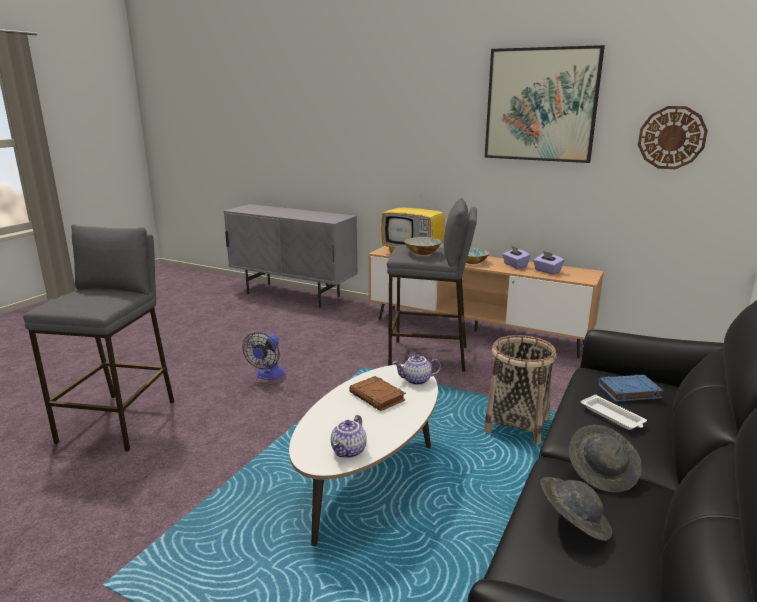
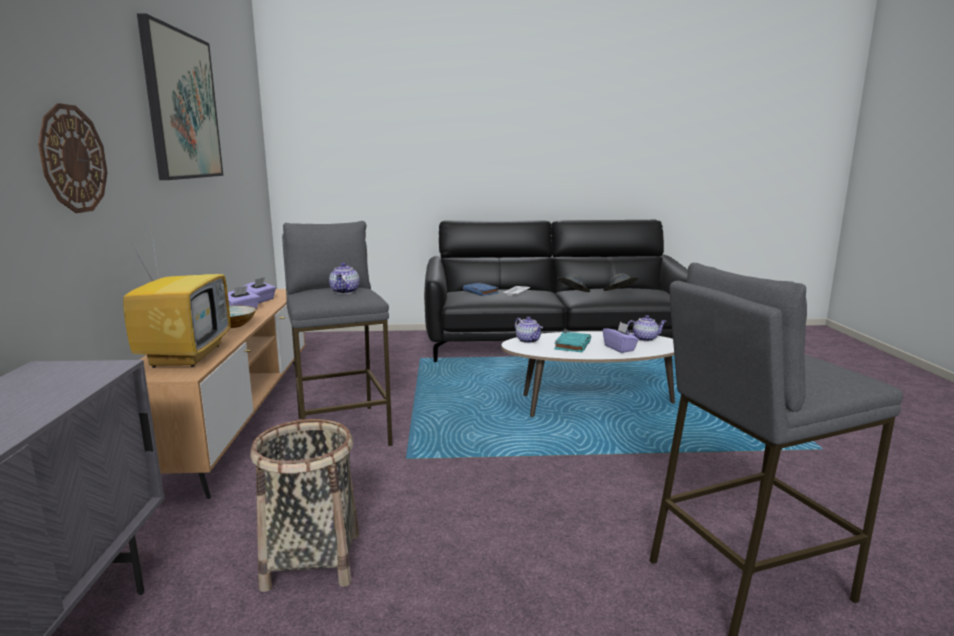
camera: 120 degrees left, 5 degrees down
fan [242,332,285,380] -> none
brown book [349,376,406,411] -> turquoise book [554,332,591,352]
bowl [404,237,442,255] -> teapot [329,263,360,294]
basket [484,335,557,445] -> basket moved to [250,419,359,592]
wall clock [638,106,708,169] -> wall clock moved to [38,103,108,213]
none -> purple tissue box [603,322,639,353]

